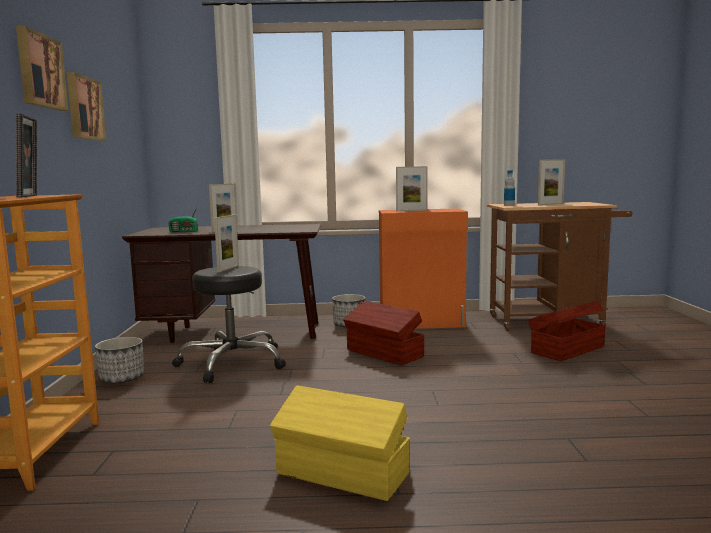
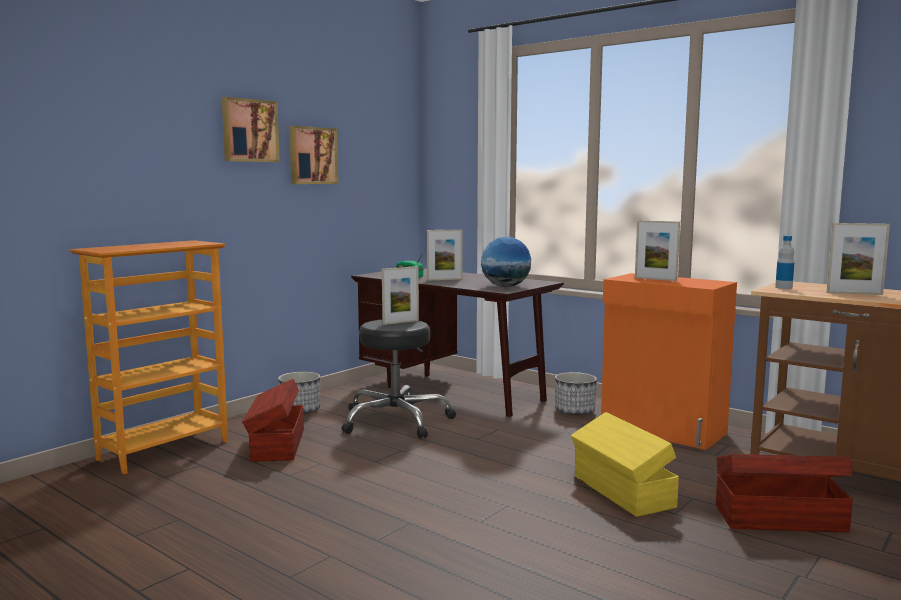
camera: 40 degrees right, 0 degrees up
picture frame [16,113,37,197] -> none
yellow storage box [270,385,410,501] -> yellow storage box moved to [571,412,679,517]
brown storage box [343,301,424,365] -> brown storage box moved to [242,379,304,462]
none -> globe [481,237,531,287]

